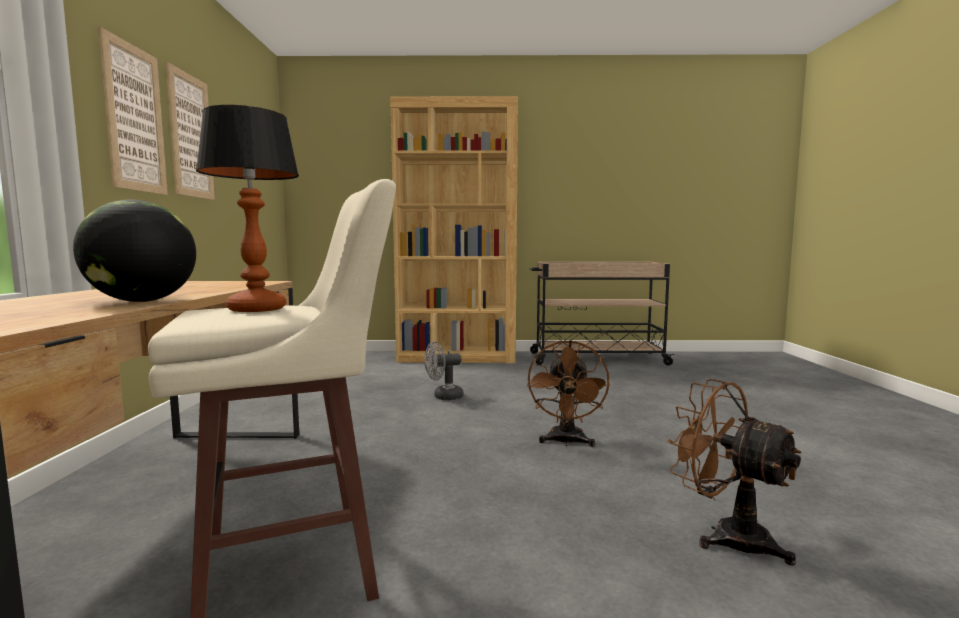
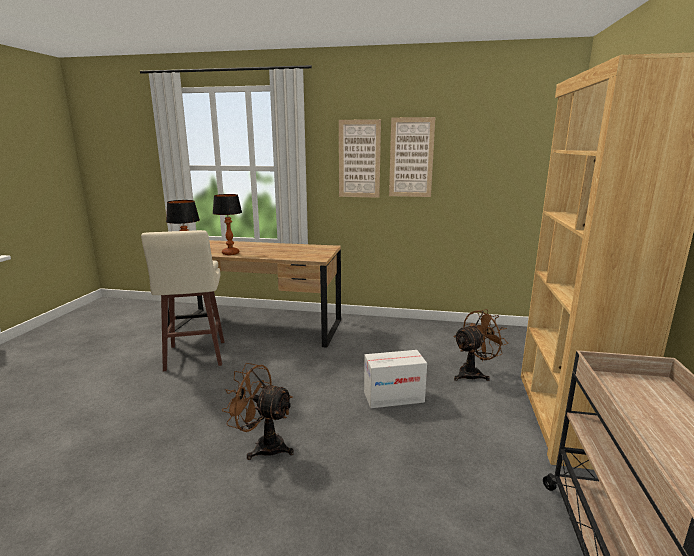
camera: 100 degrees right, 10 degrees up
globe [73,199,196,302] -> table lamp [213,194,242,255]
grey fan [424,342,464,400] -> cardboard box [364,350,427,408]
brown fan [667,379,802,566] -> brown fan moved to [453,309,508,381]

